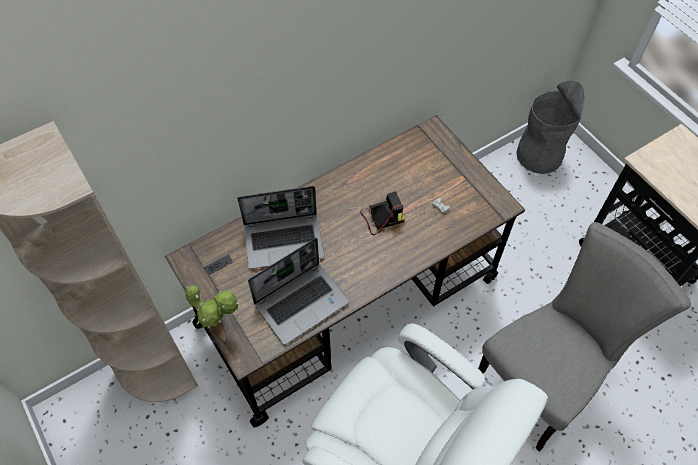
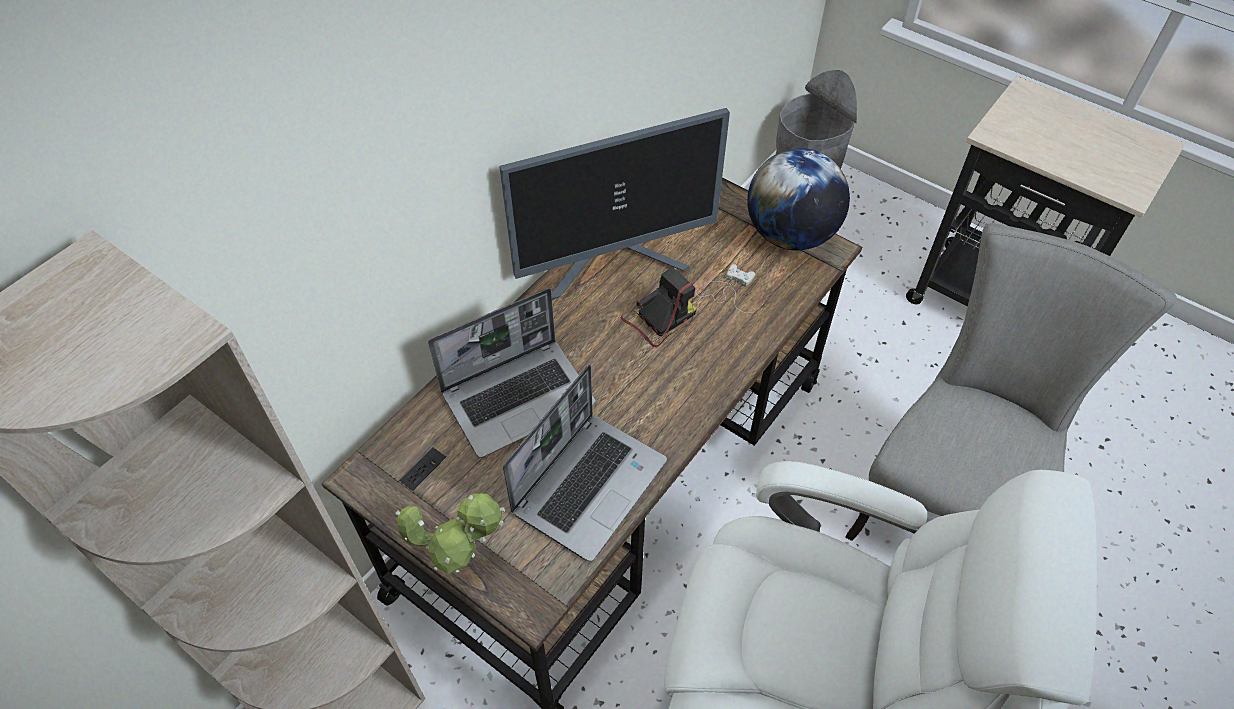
camera: 20 degrees left, 5 degrees down
none -> monitor [499,108,730,300]
none -> globe [747,148,850,250]

